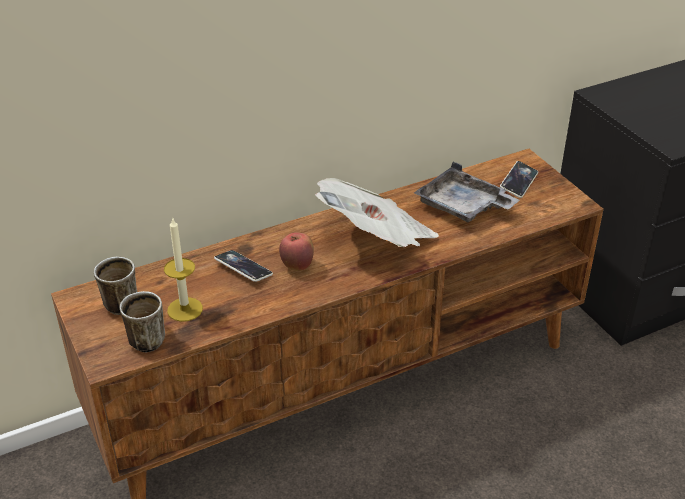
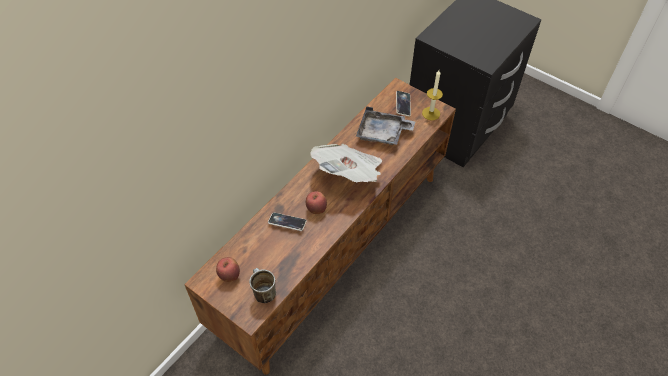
camera: 25 degrees left, 15 degrees up
mug [94,257,137,315] -> apple [216,257,240,282]
candle [164,219,203,322] -> candle moved to [422,70,443,120]

